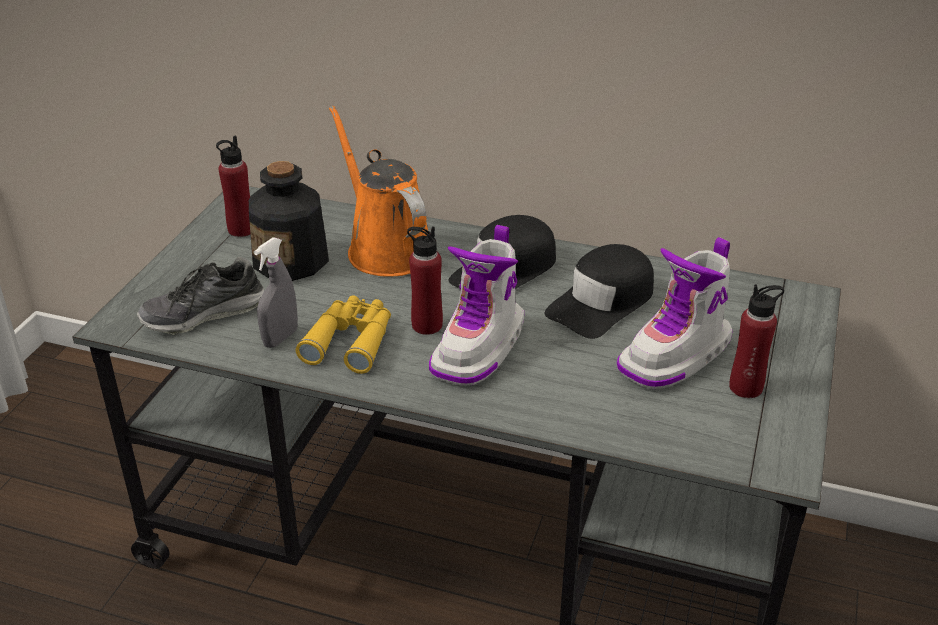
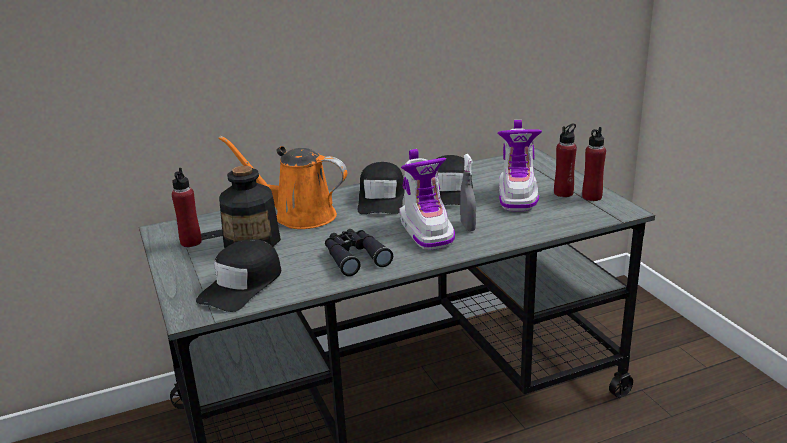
camera: 40 degrees left, 10 degrees down
shoe [137,257,264,335] -> black cap [196,239,281,312]
grey spray bottle [254,237,298,348] -> grey spray bottle moved to [460,154,476,231]
yellow binoculars [296,295,391,374] -> black binoculars [325,229,393,276]
red bottle [407,227,443,335] -> red bottle moved to [582,127,606,201]

